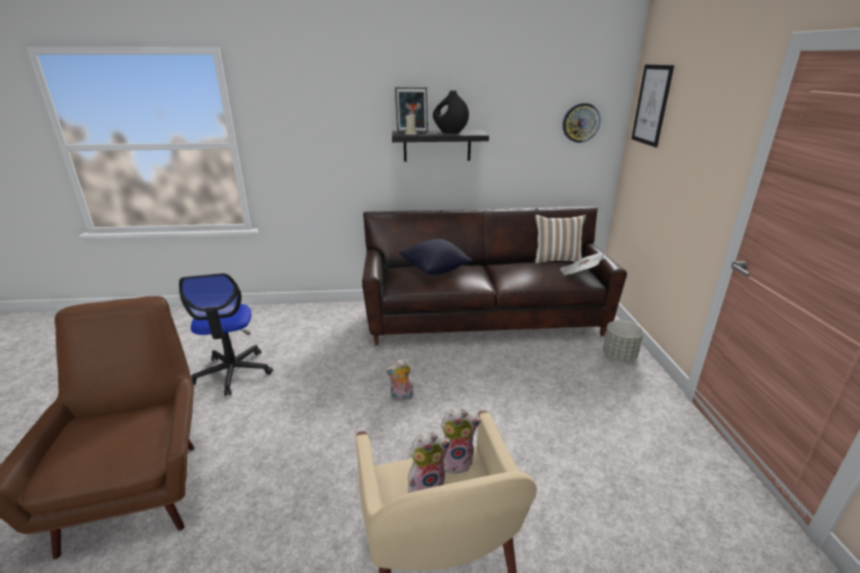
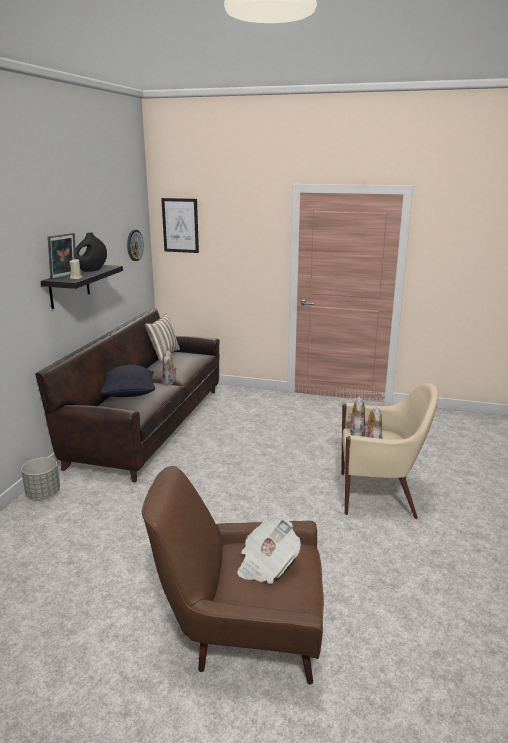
camera: 70 degrees left, 5 degrees down
office chair [179,273,273,396] -> none
plush toy [385,359,413,401] -> plush toy moved to [162,350,177,386]
newspaper [560,253,606,276] -> newspaper moved to [237,519,301,584]
grey planter [603,320,644,361] -> grey planter moved to [21,457,60,499]

